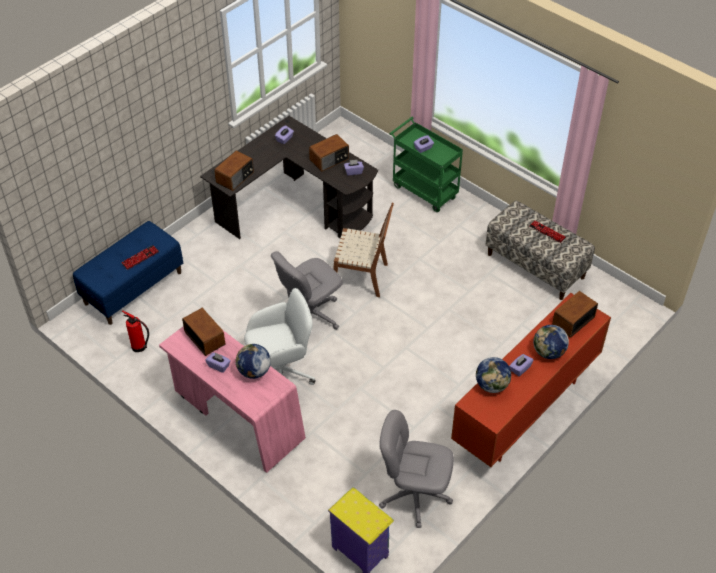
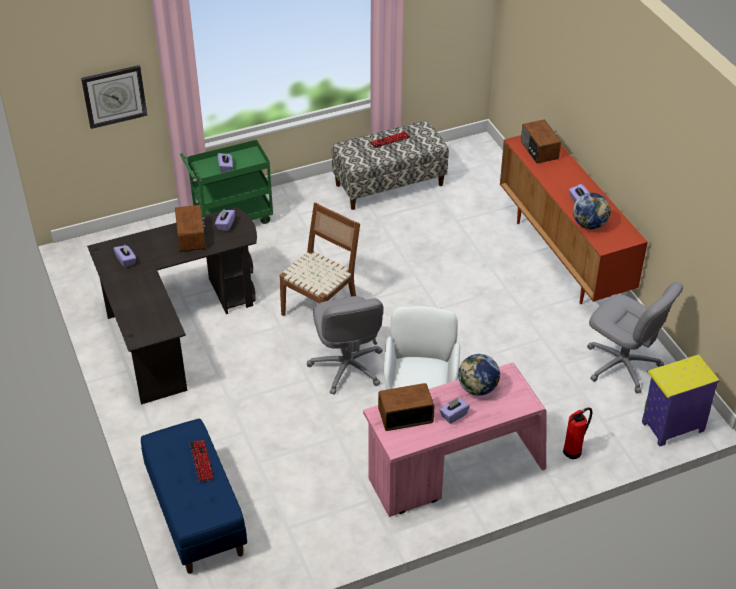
camera: 65 degrees left, 5 degrees down
fire extinguisher [122,311,149,352] -> fire extinguisher moved to [563,407,593,459]
radio [214,151,254,191] -> none
grey office chair [379,410,454,528] -> grey office chair turned 90 degrees counterclockwise [587,282,683,393]
globe [533,325,569,359] -> none
none -> wall clock [81,65,147,129]

